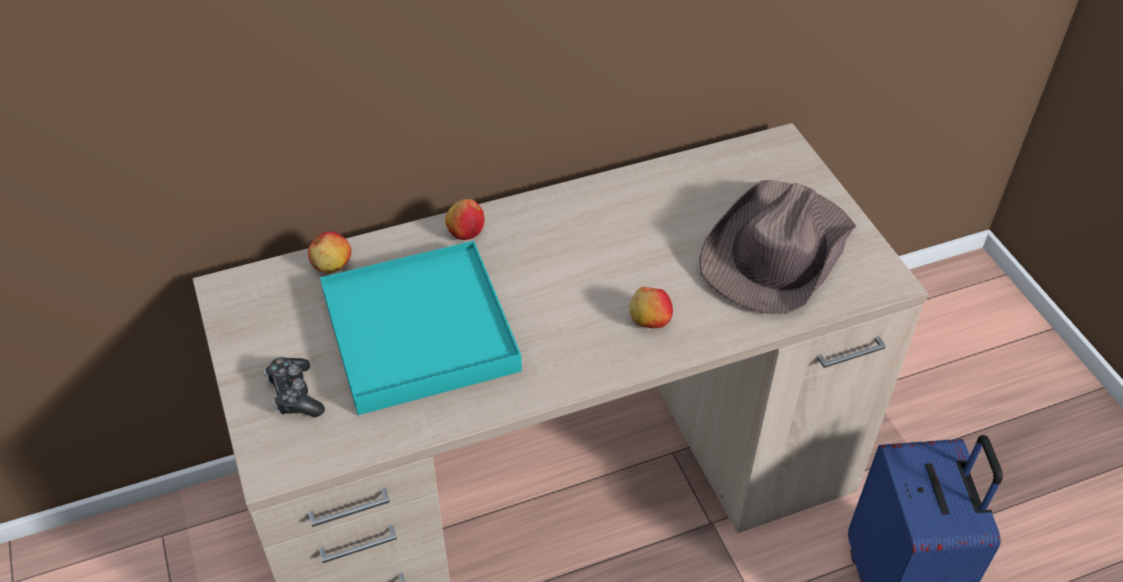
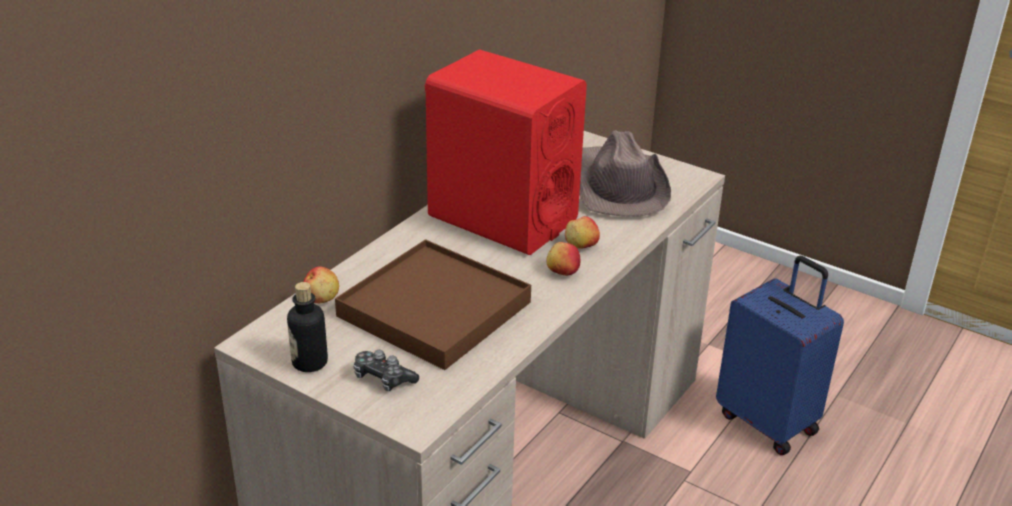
camera: 35 degrees left, 15 degrees down
turquoise tray [320,241,522,415] -> brown tray [335,239,531,370]
apple [445,199,484,240] -> apple moved to [546,242,581,276]
none -> bottle [287,282,328,372]
none -> red speaker [425,49,587,255]

